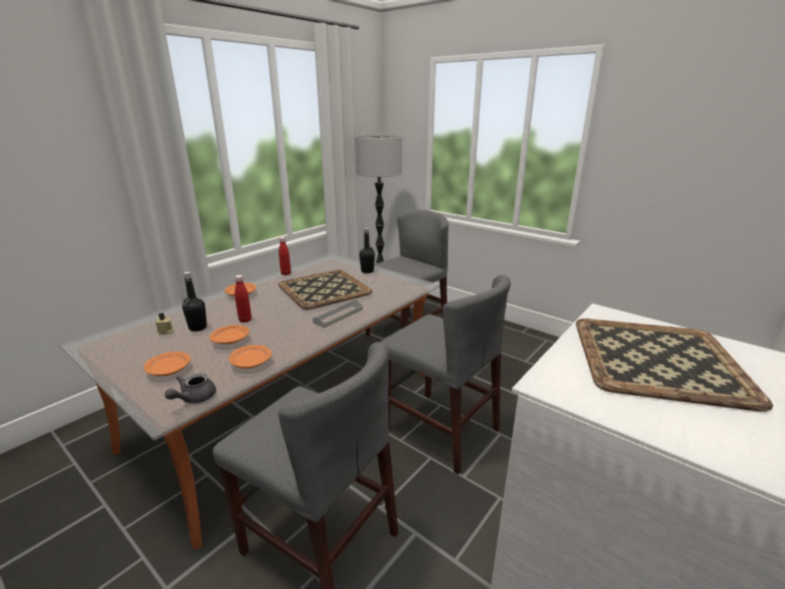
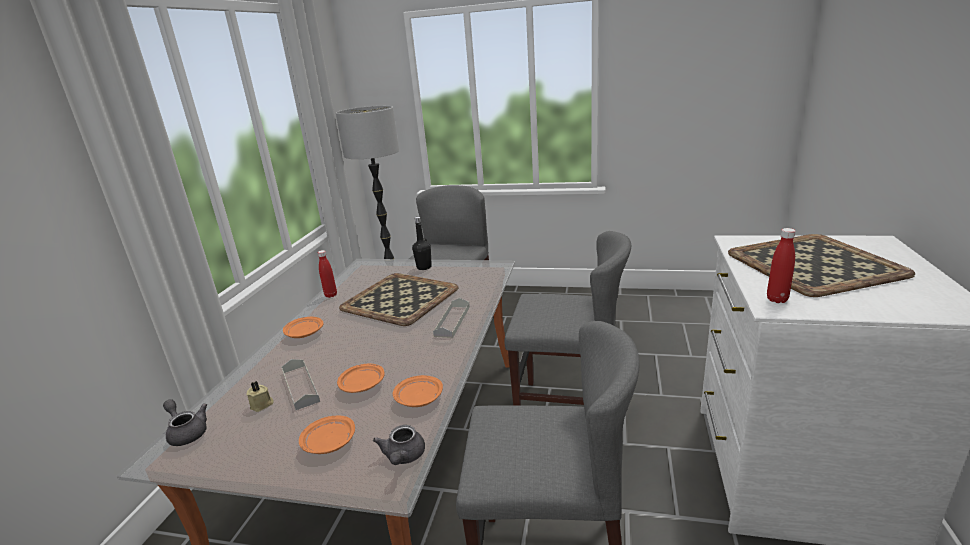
camera: 25 degrees left, 0 degrees up
black bottle [182,272,207,332] -> grey tray [281,359,320,410]
red bottle [235,275,252,323] -> red bottle moved to [767,228,796,303]
none -> grey teapot [163,399,207,446]

